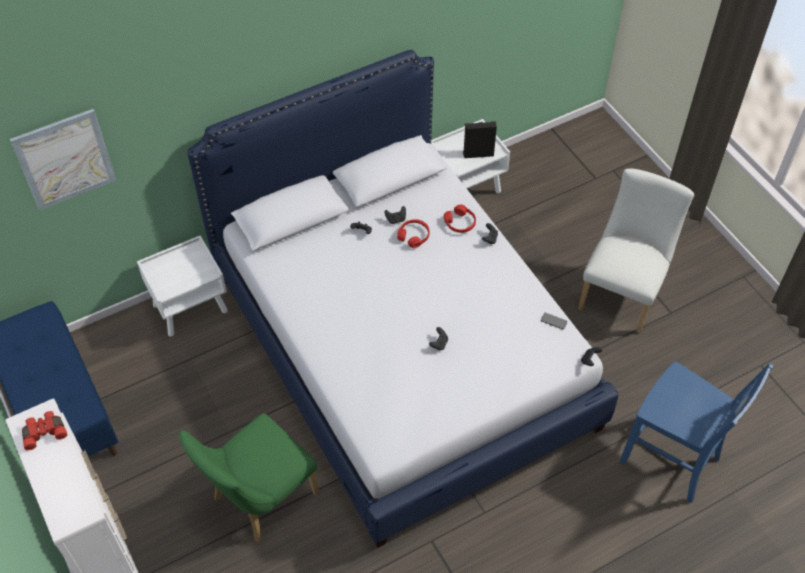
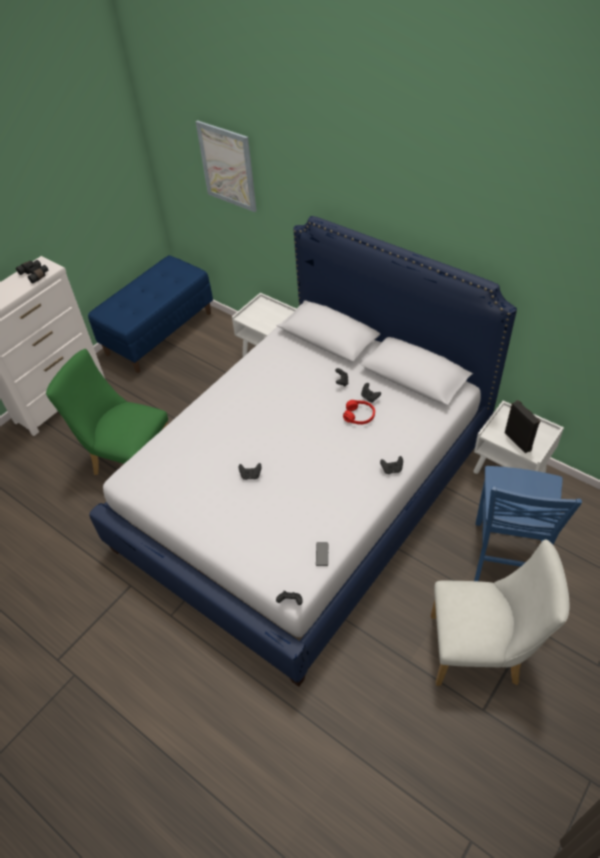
camera: 70 degrees right, 5 degrees down
red binoculars [22,411,67,451] -> black binoculars [16,260,48,284]
red headphones [444,205,476,233] -> none
blue chair [620,362,773,503] -> blue chair moved to [474,466,582,581]

